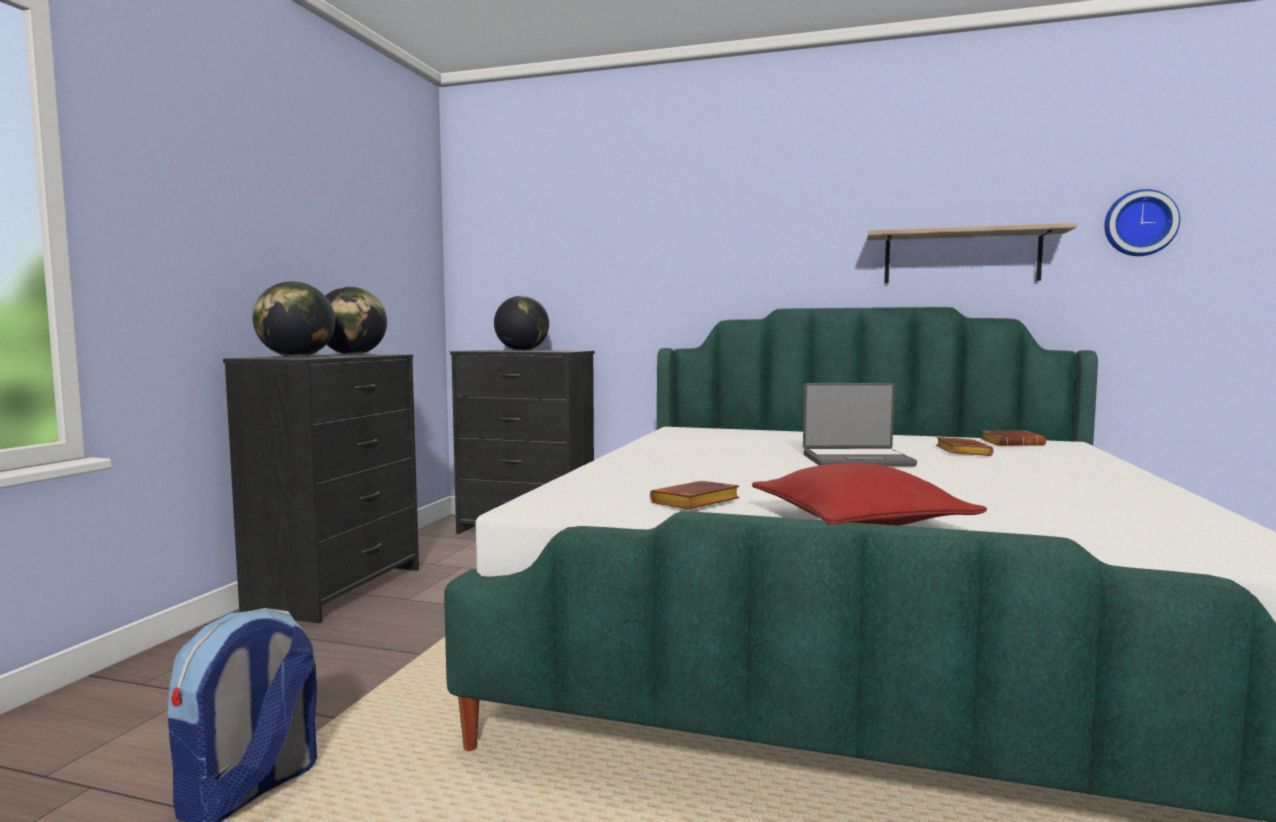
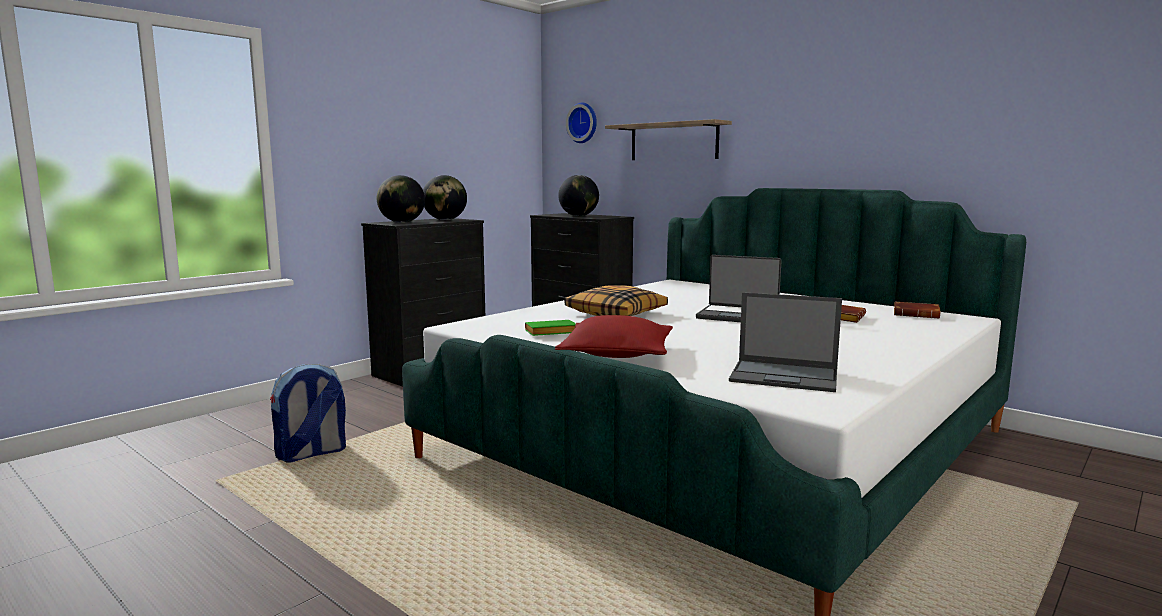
camera: 25 degrees right, 5 degrees up
brown book [650,481,740,509] -> green book [525,320,576,336]
shelf [867,223,1077,284] -> shelf moved to [605,119,732,160]
wall clock [1104,189,1180,256] -> wall clock moved to [566,103,597,143]
none -> pillow [565,285,668,316]
none -> laptop [729,292,842,392]

